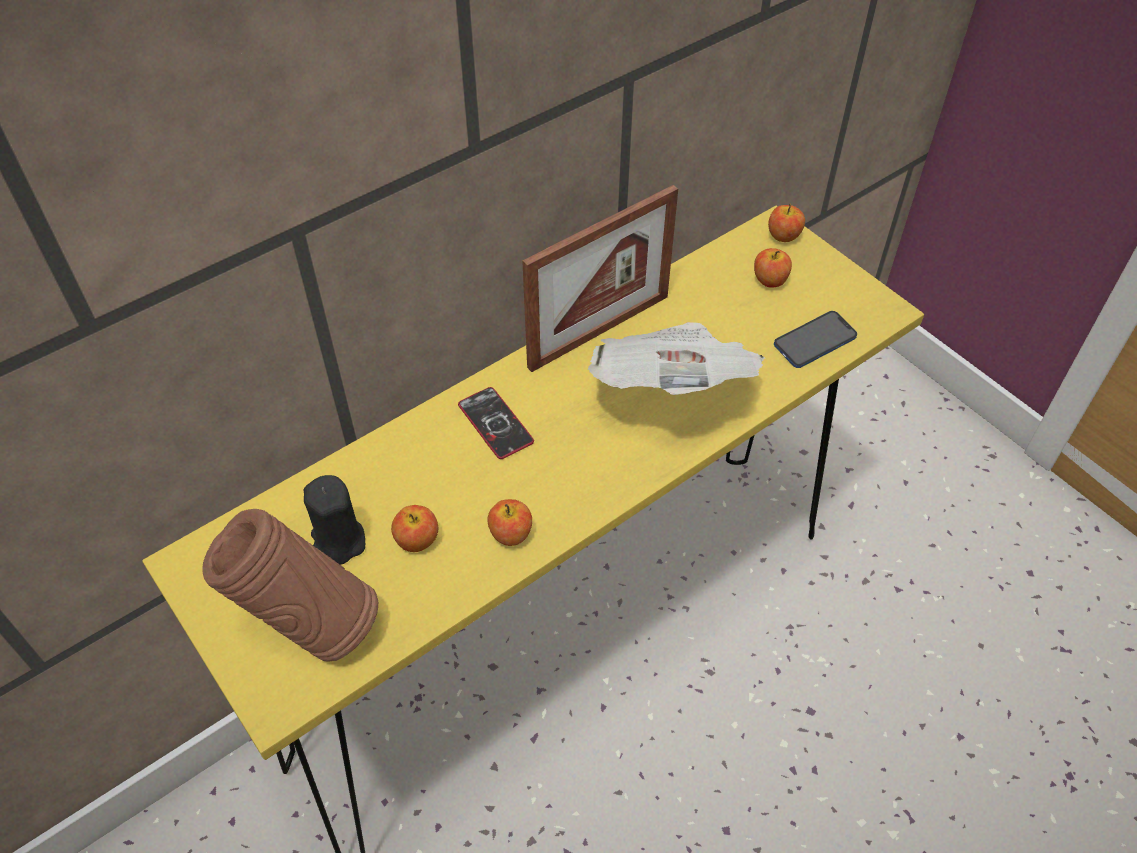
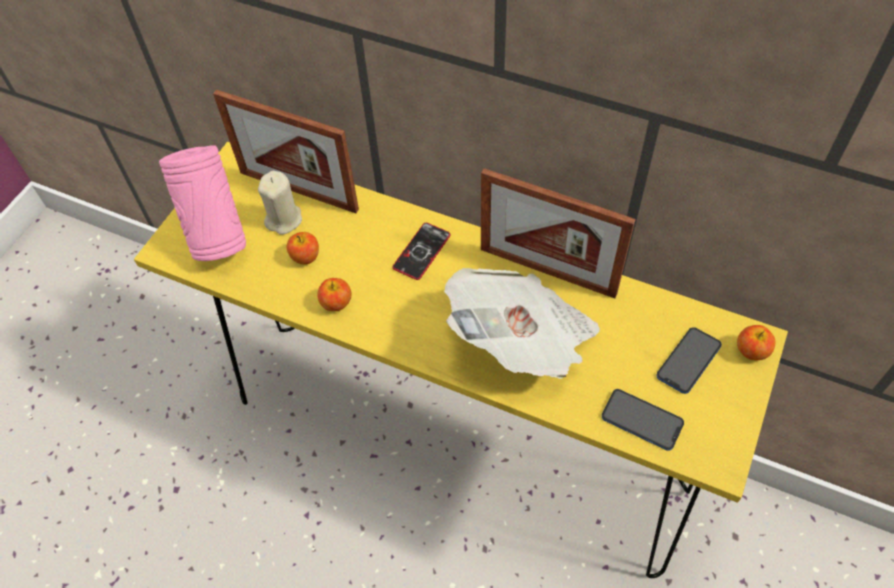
camera: 65 degrees right, 5 degrees up
brown vase [202,509,378,662] -> pink vase [159,145,246,261]
black candle [304,475,365,565] -> beige candle [258,171,302,235]
apple [754,248,792,288] -> phone [656,327,722,394]
none -> picture frame [213,90,359,213]

